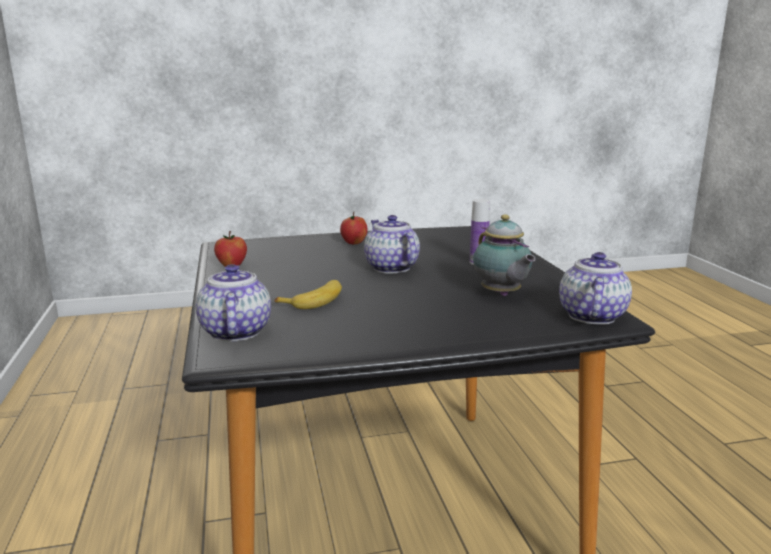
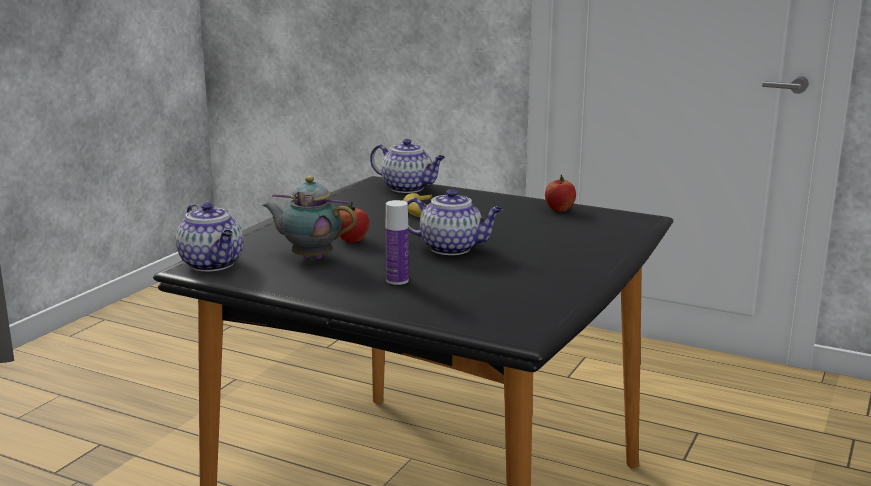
camera: 130 degrees right, 0 degrees up
apple [340,212,368,244] -> apple moved to [339,202,369,243]

